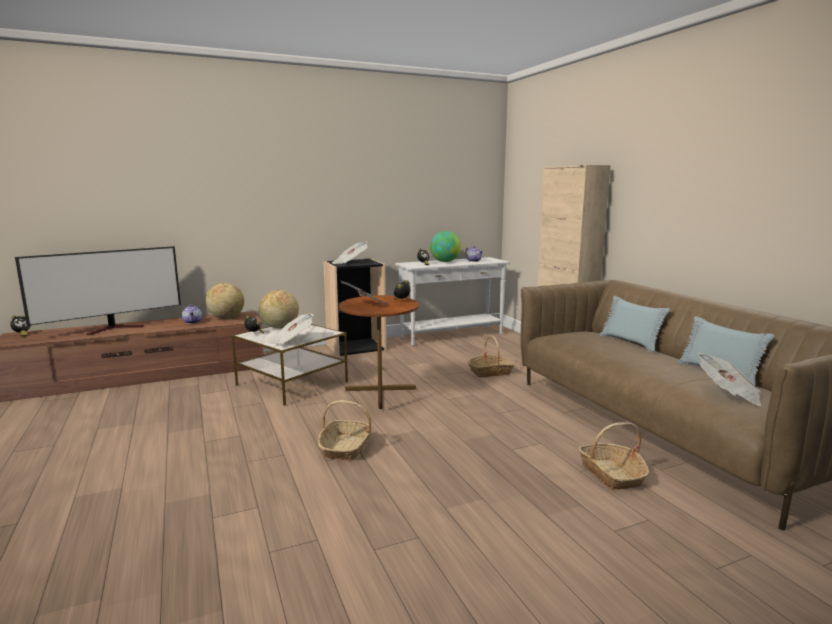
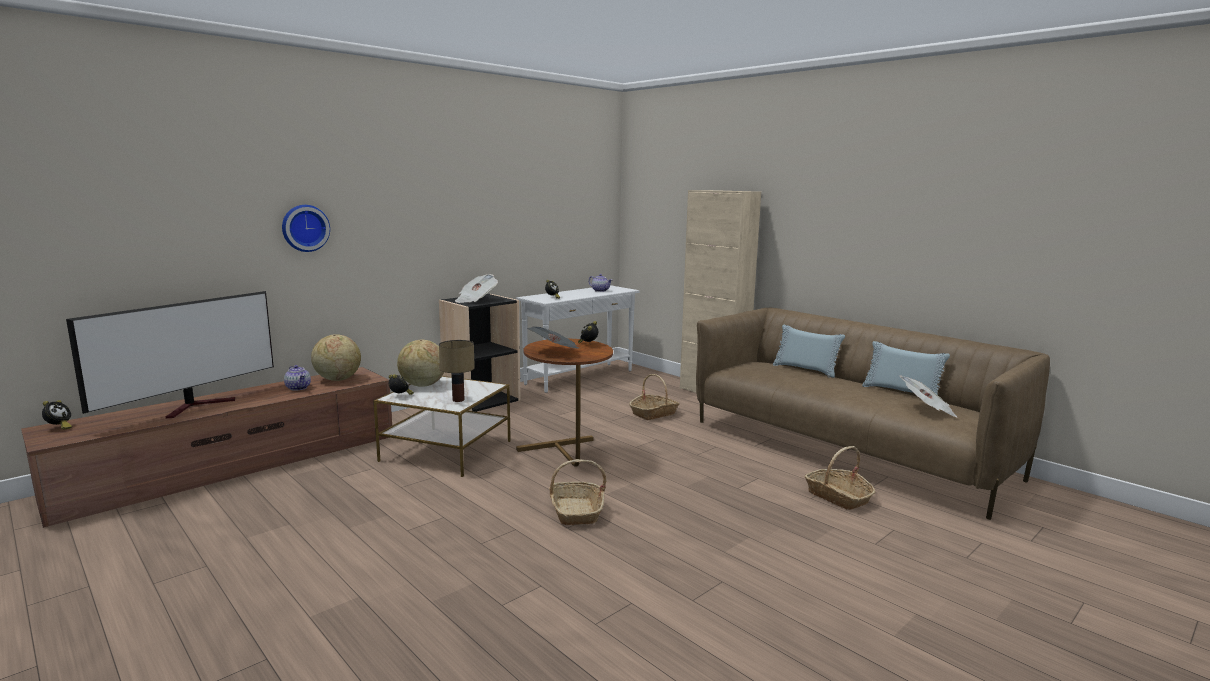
camera: 20 degrees left, 0 degrees up
newspaper [268,313,314,345] -> table lamp [439,340,475,402]
globe [430,231,461,262] -> none
none -> wall clock [282,205,330,252]

